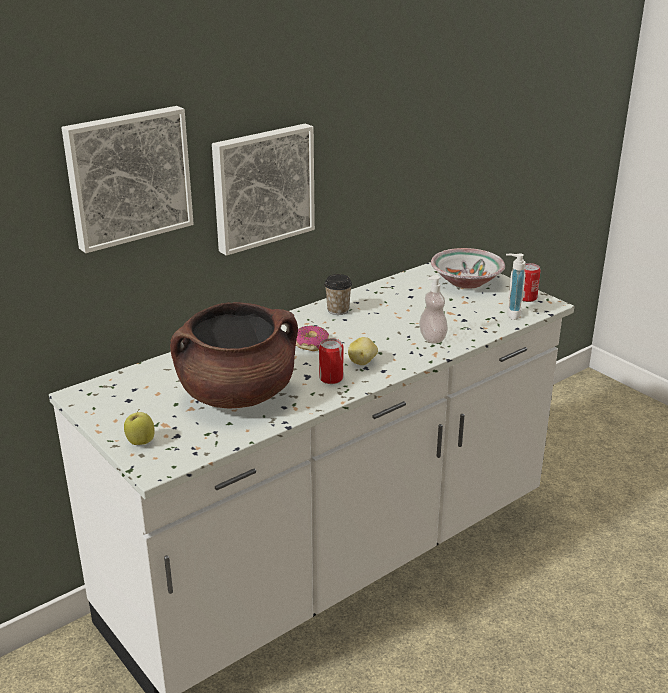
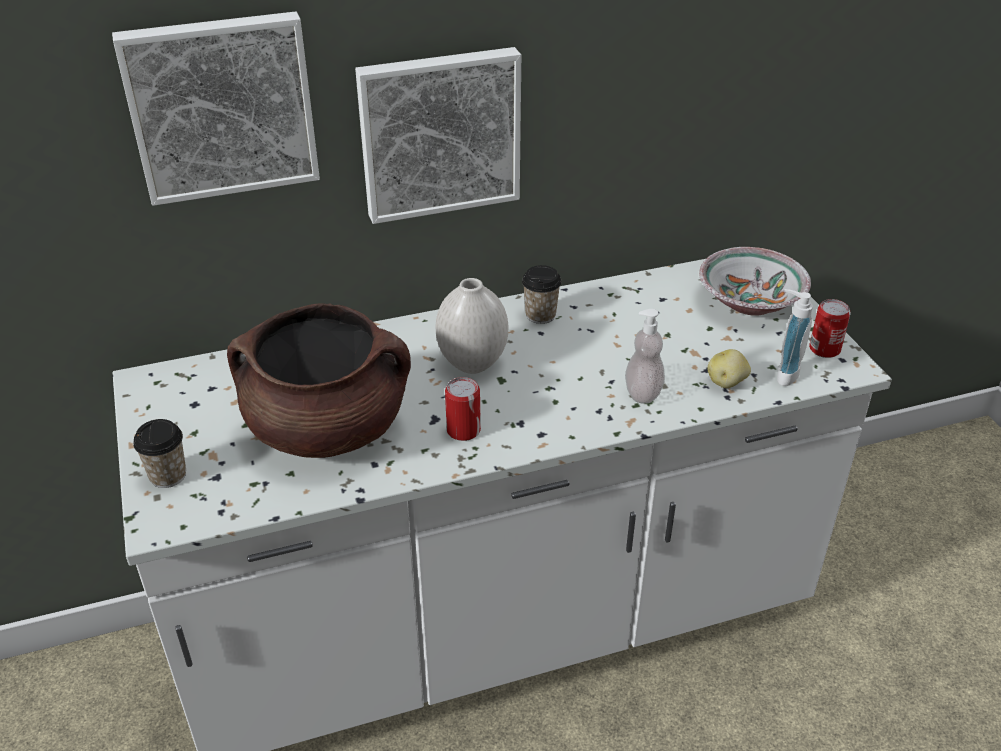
camera: 20 degrees right, 10 degrees up
apple [124,409,155,445] -> cup [133,419,186,488]
donut [296,326,329,351] -> white vase [435,278,508,374]
potato [348,337,378,365] -> potato moved to [708,349,751,388]

